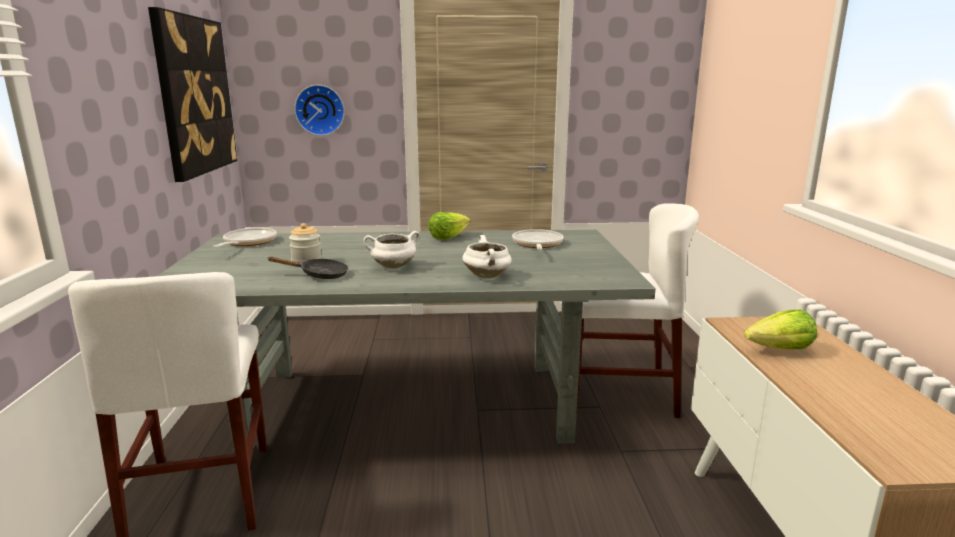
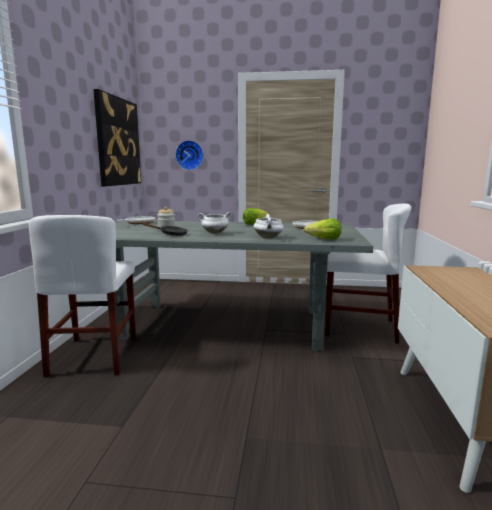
camera: 10 degrees right, 5 degrees down
lettuce [744,309,817,349] -> lettuce moved to [303,219,342,239]

